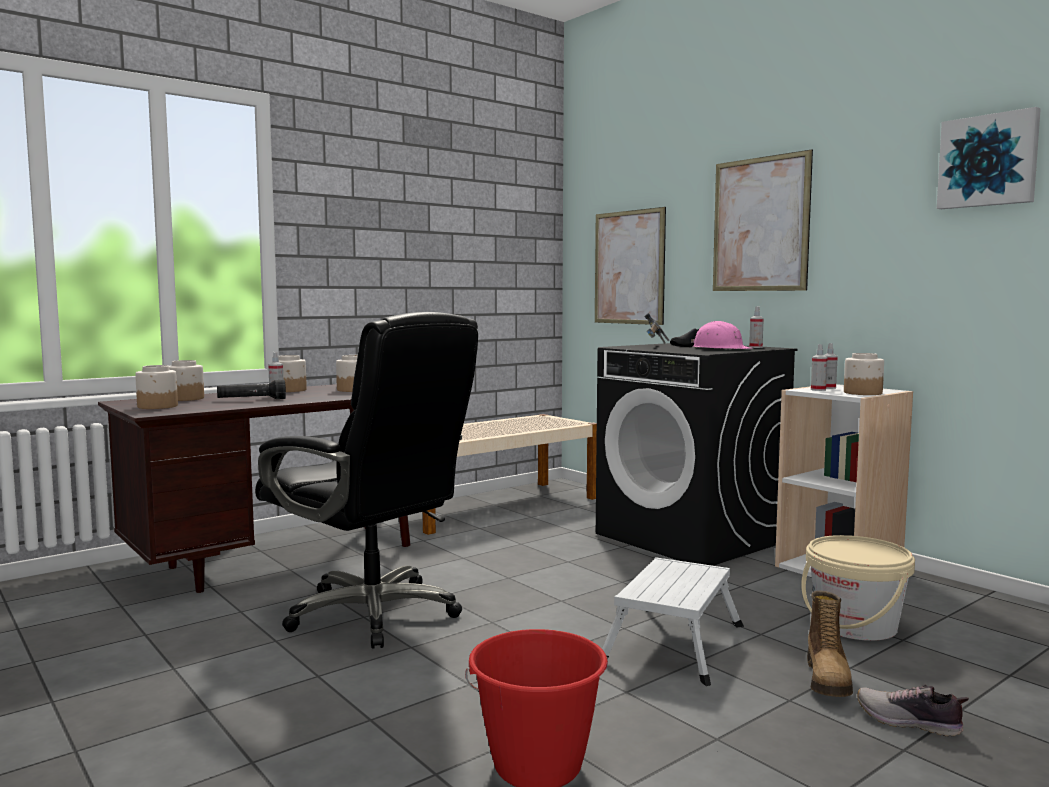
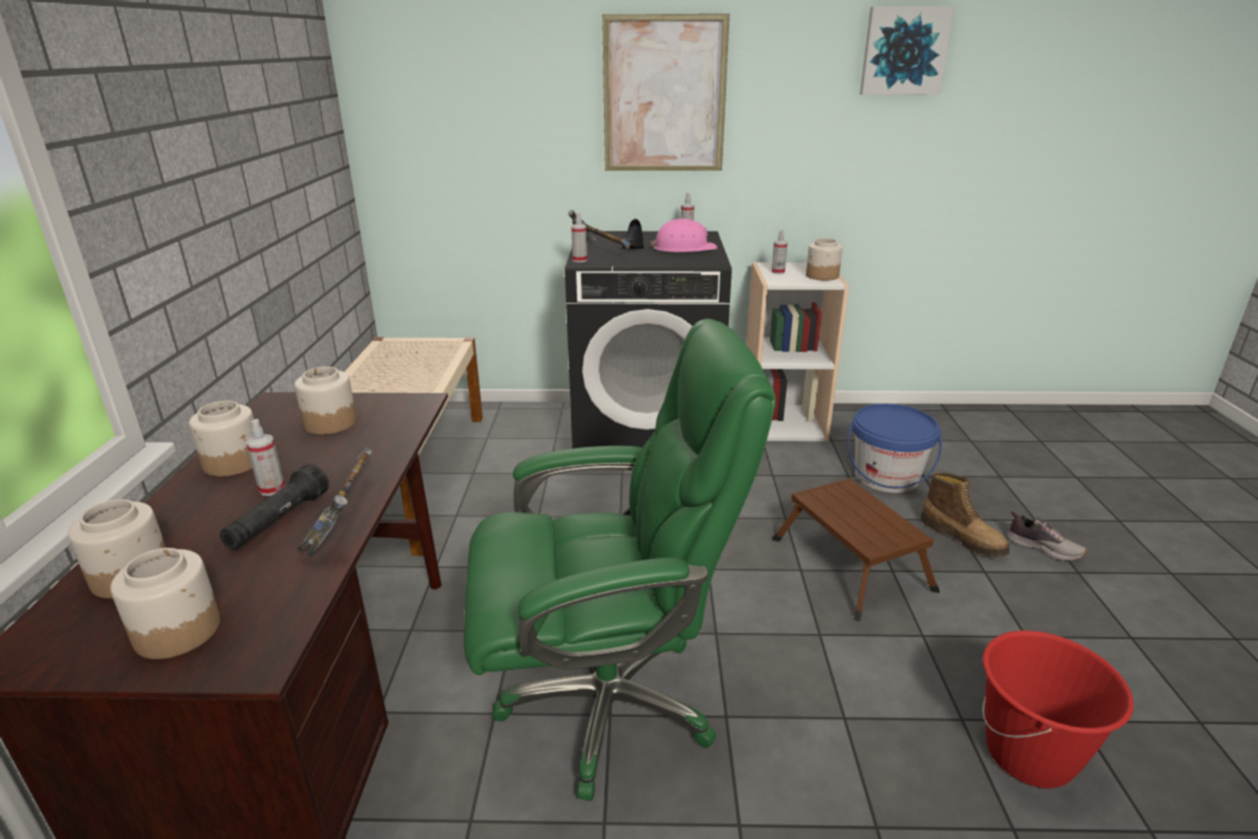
camera: 50 degrees left, 20 degrees up
black office chair [255,312,478,649] -> green office chair [464,319,776,801]
picture [595,207,666,325] -> none
white step ladder [602,557,744,686] -> brown step ladder [772,478,940,621]
beige bucket [801,535,915,641] -> blue bucket [847,404,942,493]
spray bottle [811,344,828,391] -> spray bottle moved to [571,212,587,262]
shoe [857,684,969,736] -> shoe turned 120 degrees counterclockwise [1007,511,1087,561]
none -> hammer [297,447,373,556]

